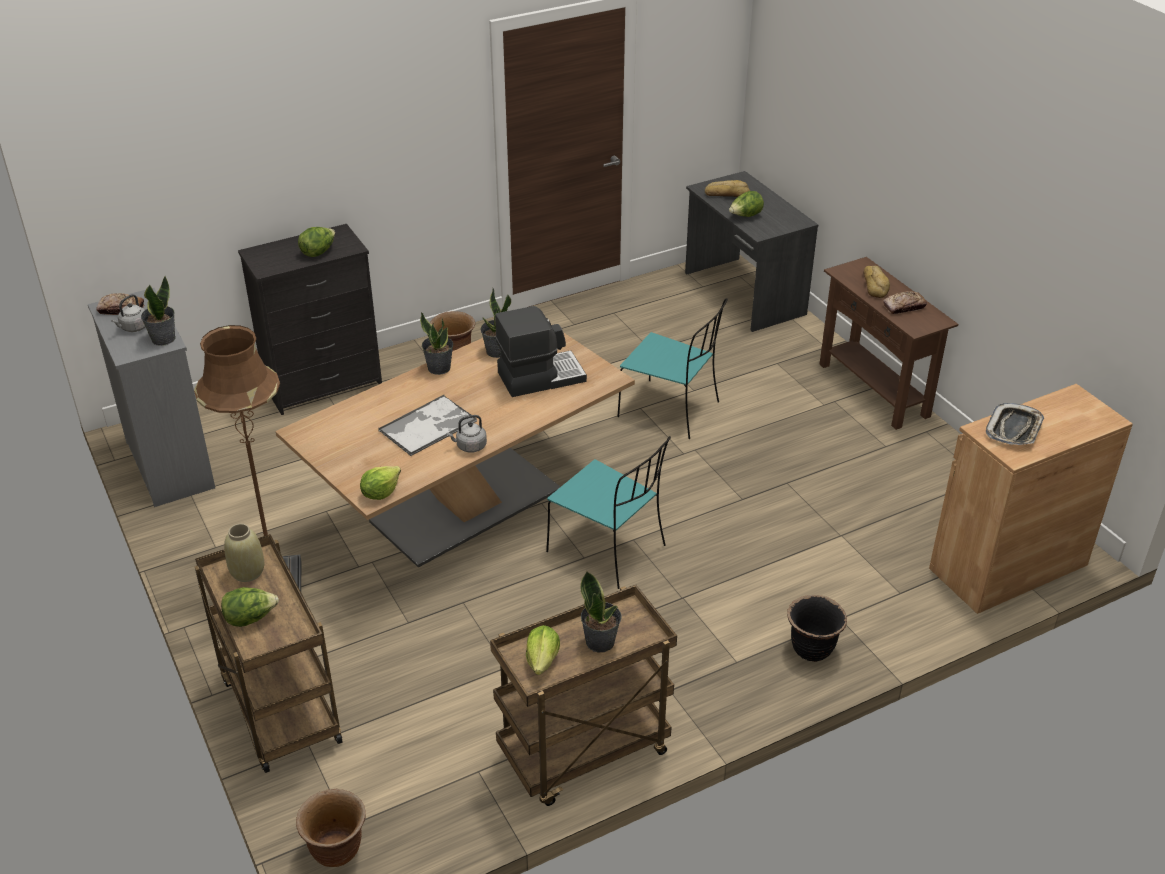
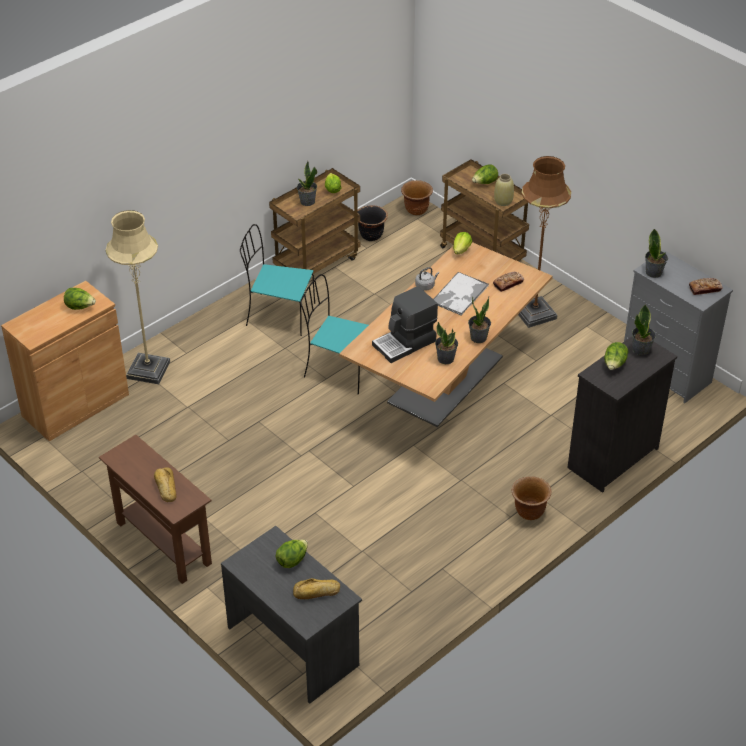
camera: 165 degrees right, 5 degrees up
grey kettle [111,294,145,332] -> none
turquoise chair [617,298,728,439] -> turquoise chair moved to [240,224,315,336]
black planter [787,595,847,662] -> black planter moved to [358,205,388,241]
bread [883,291,927,314] -> bread moved to [493,272,524,292]
tray [986,403,1044,445] -> lettuce [64,288,96,310]
none -> beige floor lamp [106,210,170,384]
none -> potted plant [632,304,656,356]

